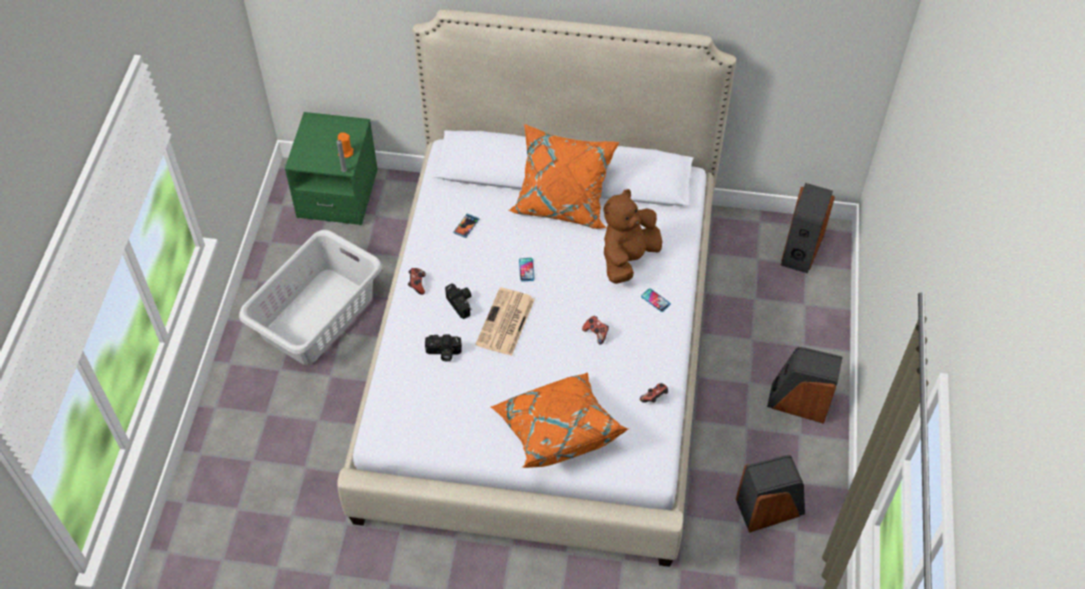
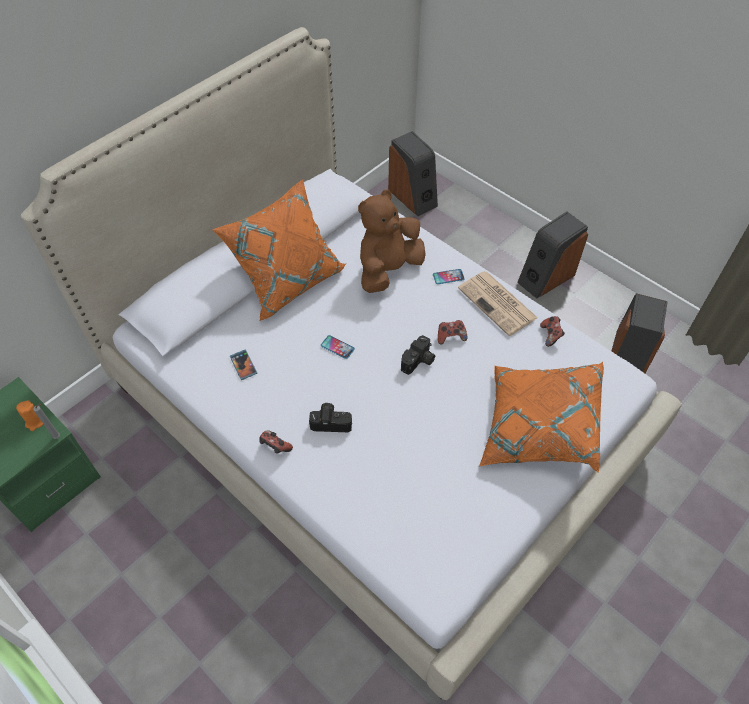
camera: 55 degrees left, 0 degrees up
grey laundry basket [239,230,382,365] -> none
camera [425,334,462,362] -> camera moved to [401,335,435,375]
newspaper [475,288,535,356] -> newspaper moved to [458,271,538,336]
brown plush toy [603,189,662,284] -> brown plush toy turned 60 degrees clockwise [358,190,426,293]

